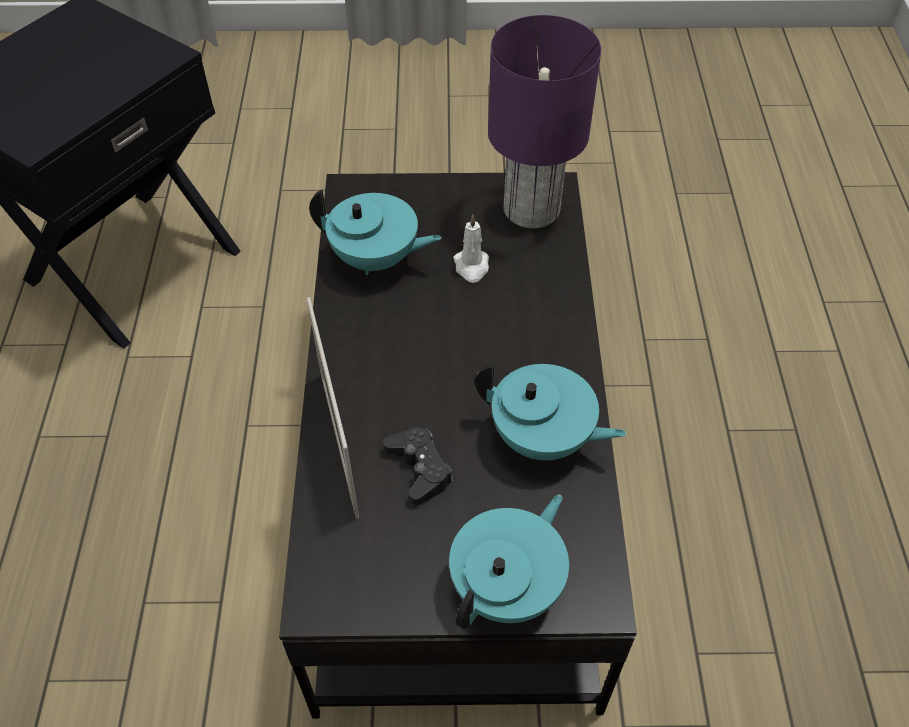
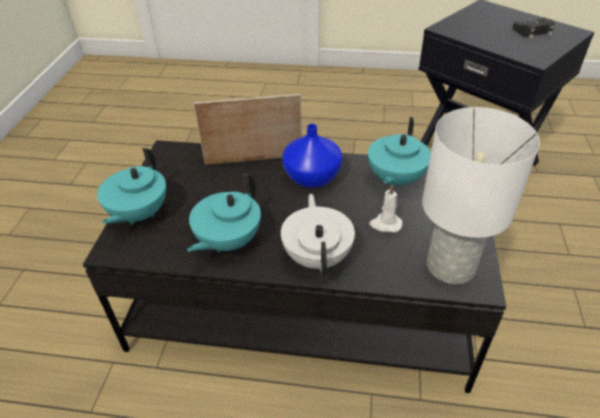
camera: 100 degrees right, 10 degrees down
black game controller [383,427,453,505] -> black game controller moved to [512,17,555,39]
turquoise teapot [449,495,569,629] -> turquoise teapot turned 60 degrees clockwise [97,148,166,225]
purple table lamp [488,15,601,228] -> white table lamp [422,107,540,284]
none -> white teapot [281,194,355,276]
none -> blue vase [282,124,343,188]

